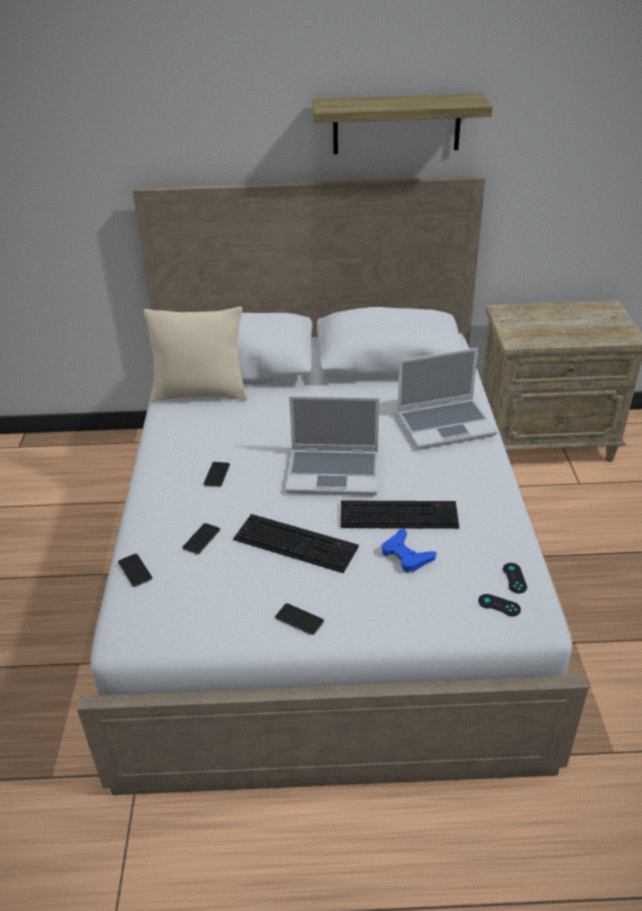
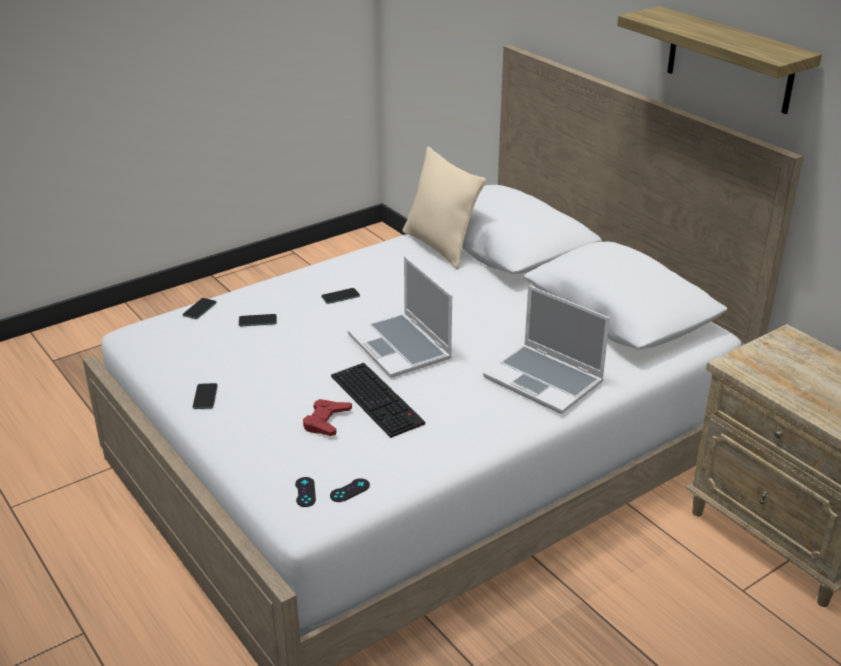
camera: 55 degrees right, 5 degrees down
keyboard [233,514,359,573] -> none
blue game controller [381,528,436,573] -> red game controller [303,399,352,436]

